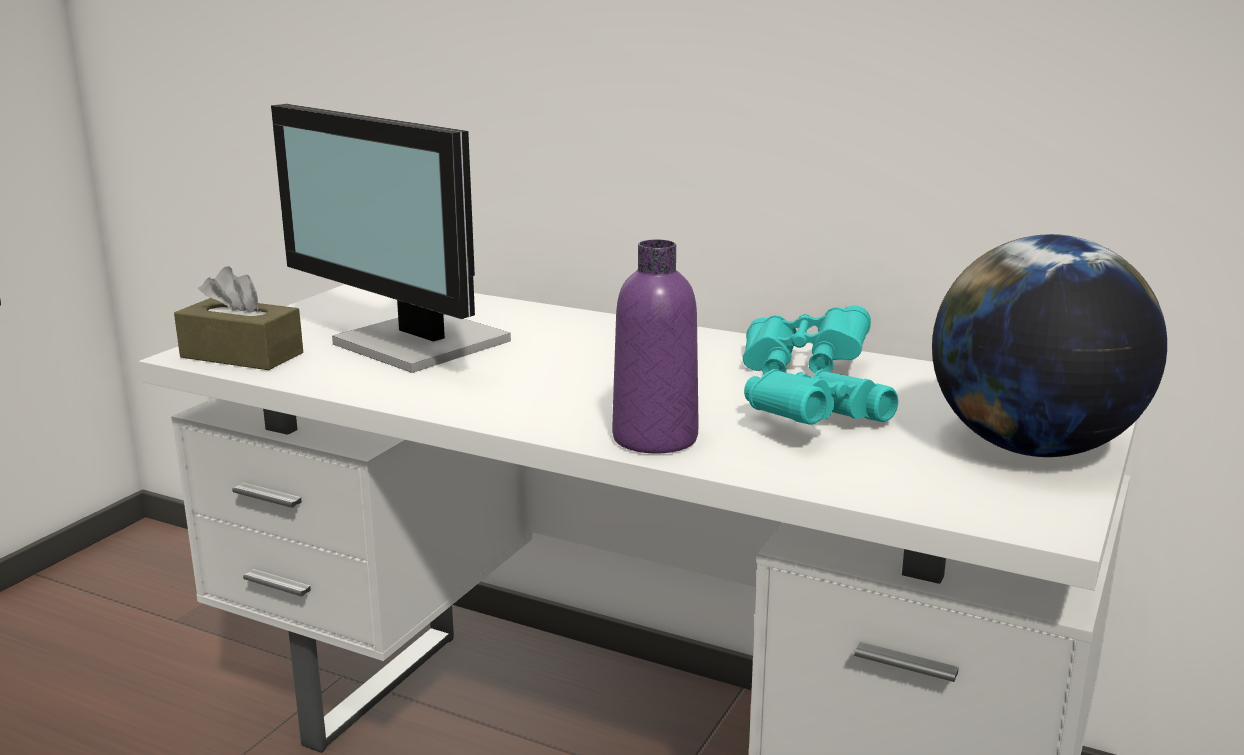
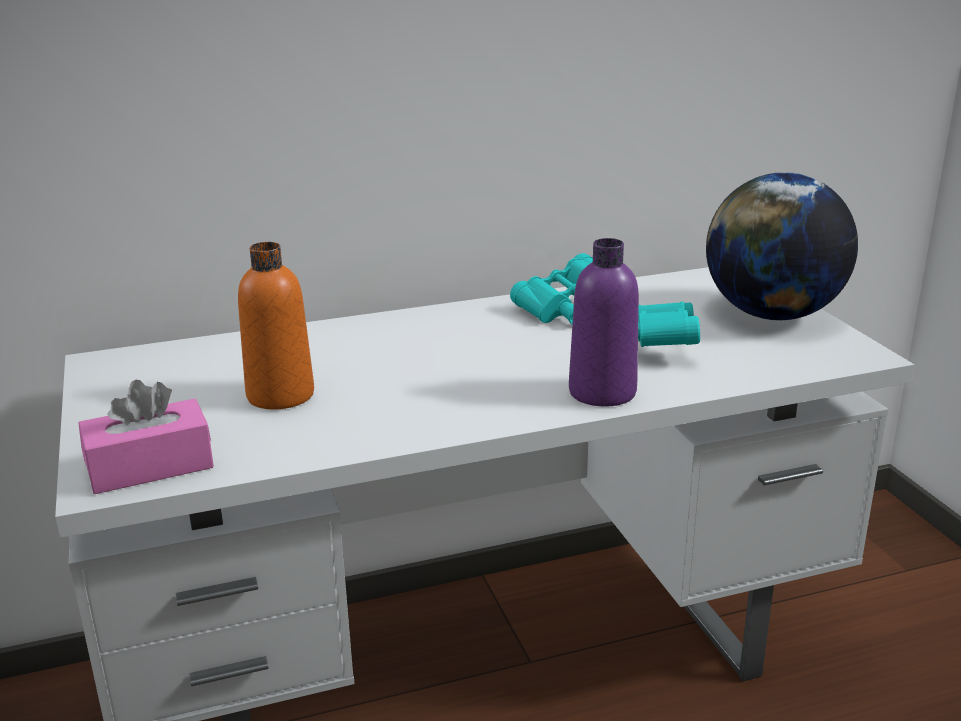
camera: 45 degrees left, 5 degrees up
brown tissue box [174,266,303,370] -> pink tissue box [78,380,214,494]
monitor [271,104,511,373] -> orange bottle [238,242,314,409]

